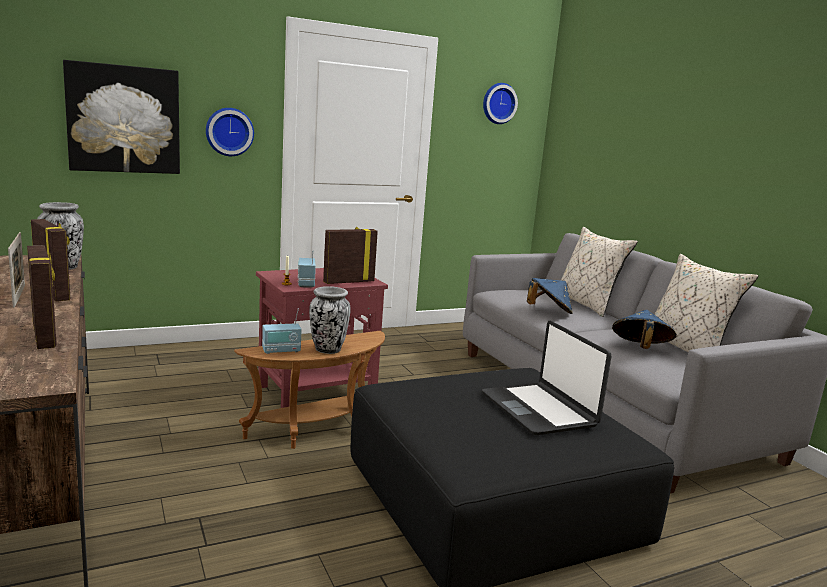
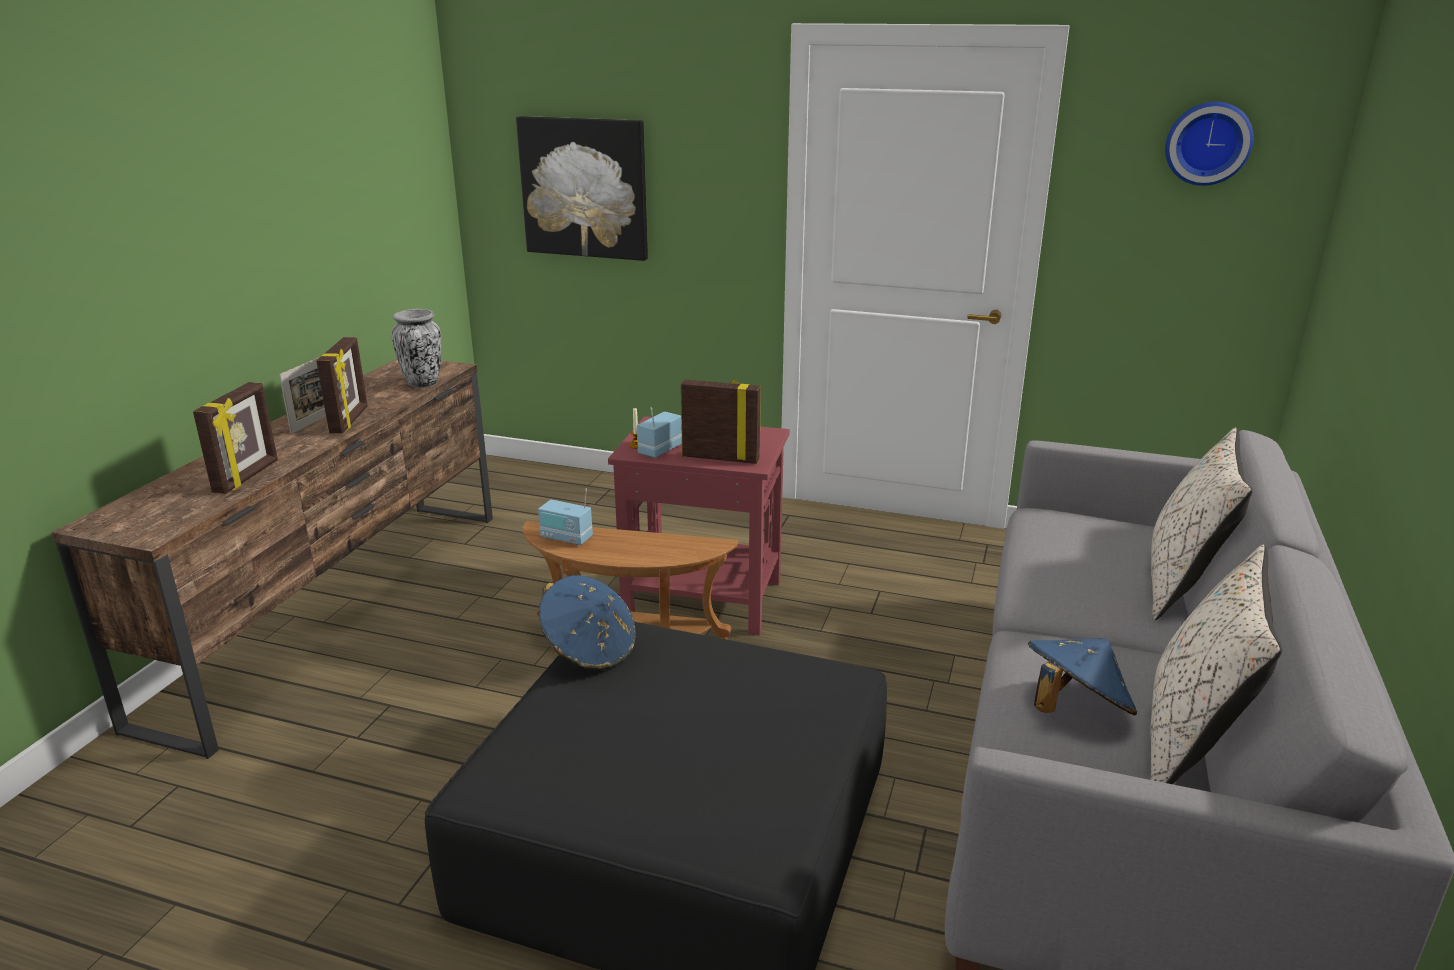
camera: 45 degrees right, 10 degrees up
wall clock [206,108,254,156] -> none
vase [309,286,351,354] -> none
laptop [482,320,612,435] -> none
blue hat [527,278,573,314] -> blue hat moved to [539,575,636,670]

